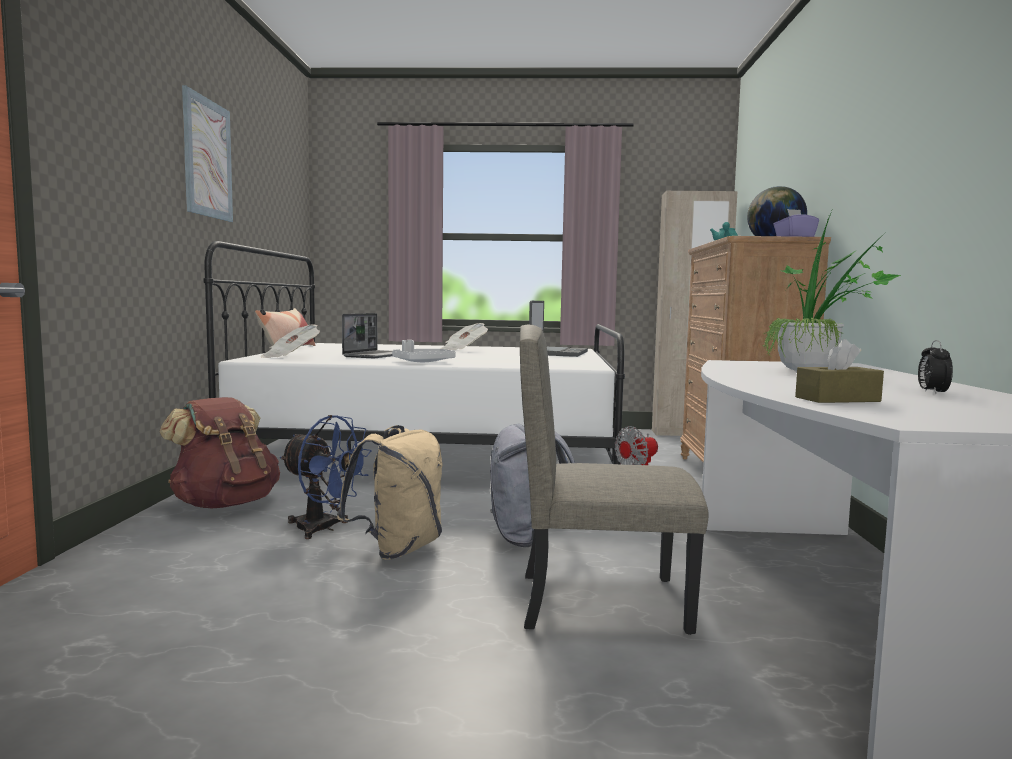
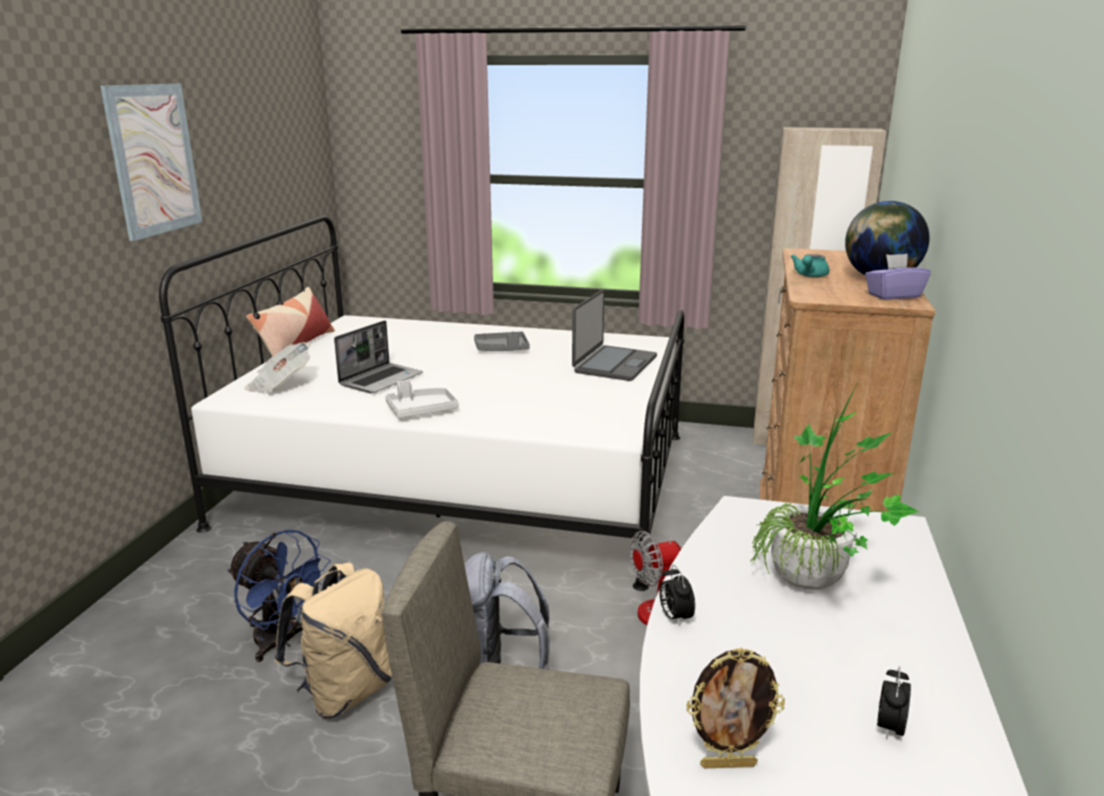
camera: 10 degrees right, 15 degrees up
brown backpack [159,397,280,508] -> none
newspaper [440,323,488,350] -> grey tray [474,332,530,351]
brown tissue box [795,339,884,403] -> picture frame [686,647,785,768]
none -> alarm clock [659,565,695,625]

